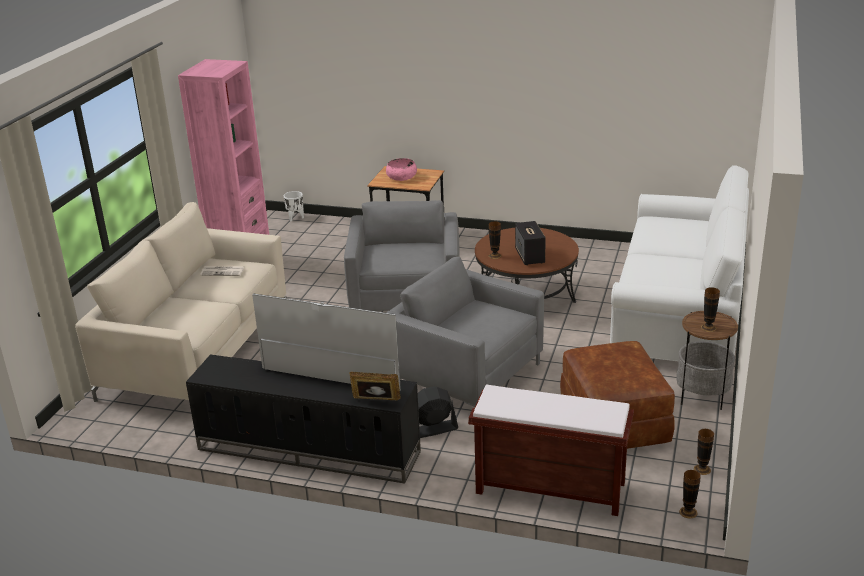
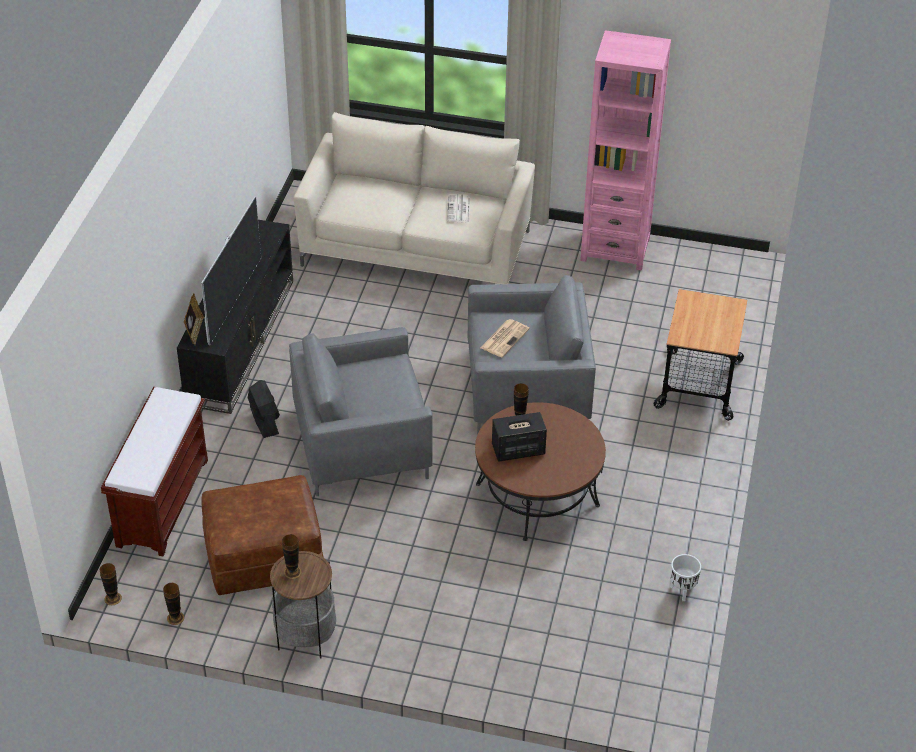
camera: 85 degrees right, 15 degrees up
white planter [284,191,304,221] -> white planter moved to [670,554,701,601]
pink bowl [386,158,417,181] -> none
grey armchair [386,257,544,407] -> grey armchair turned 135 degrees counterclockwise [289,327,433,496]
white sofa [610,165,749,362] -> none
none -> newspaper [480,319,530,357]

